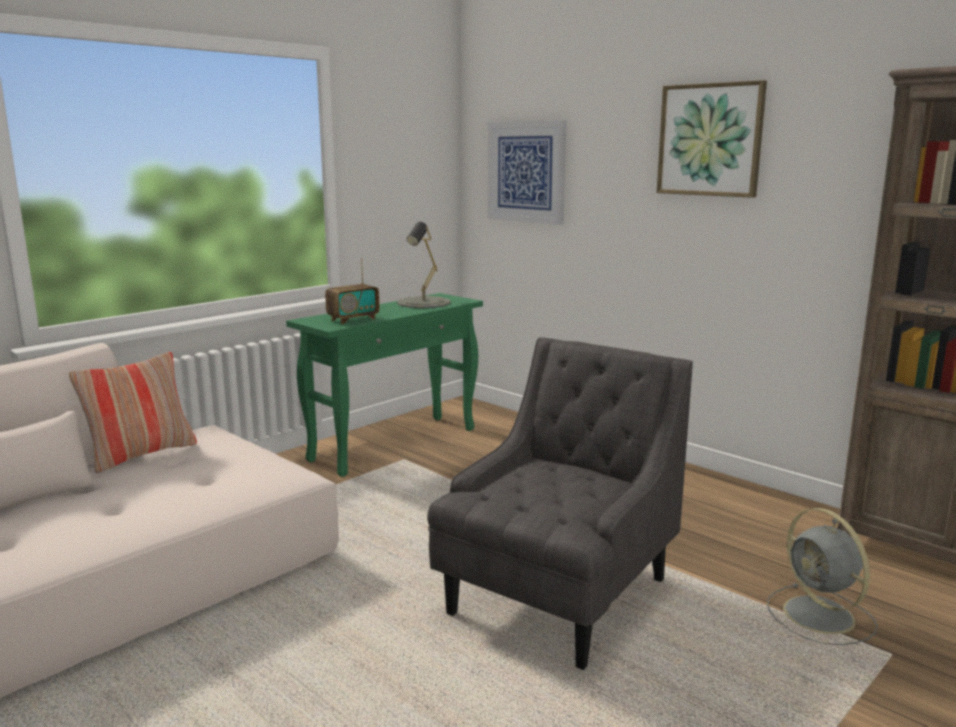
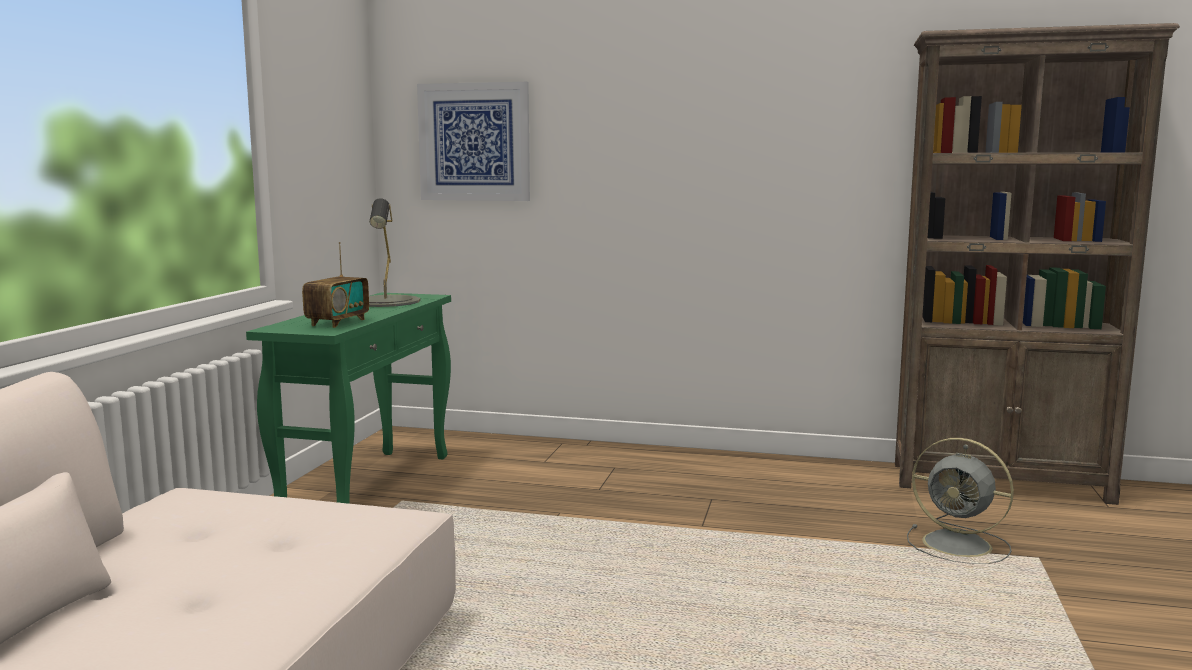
camera: 30 degrees left, 5 degrees down
pillow [69,352,197,473] -> none
grey armchair [427,337,693,670] -> none
picture [657,80,767,198] -> none

